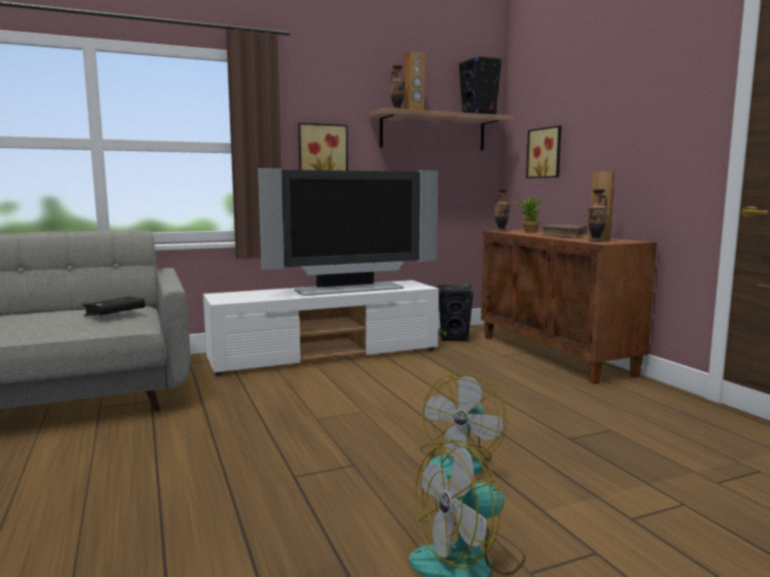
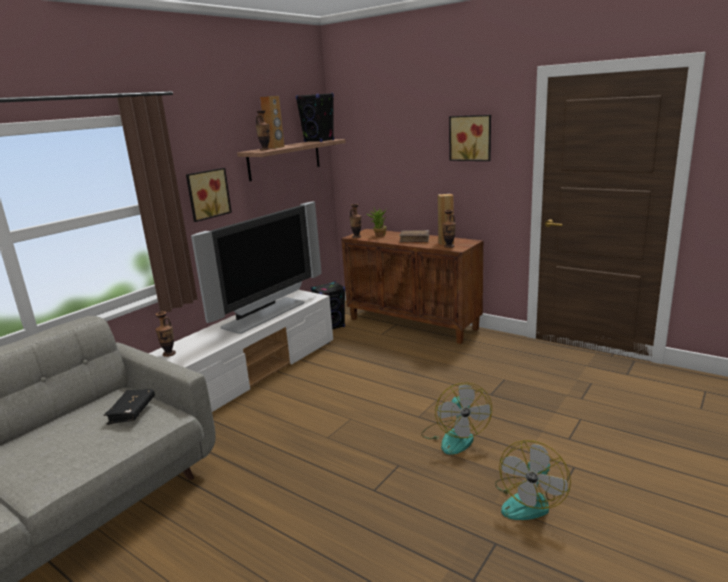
camera: 30 degrees left, 10 degrees up
picture [526,125,562,178] -> picture moved to [449,115,491,161]
none -> vase [155,311,176,357]

